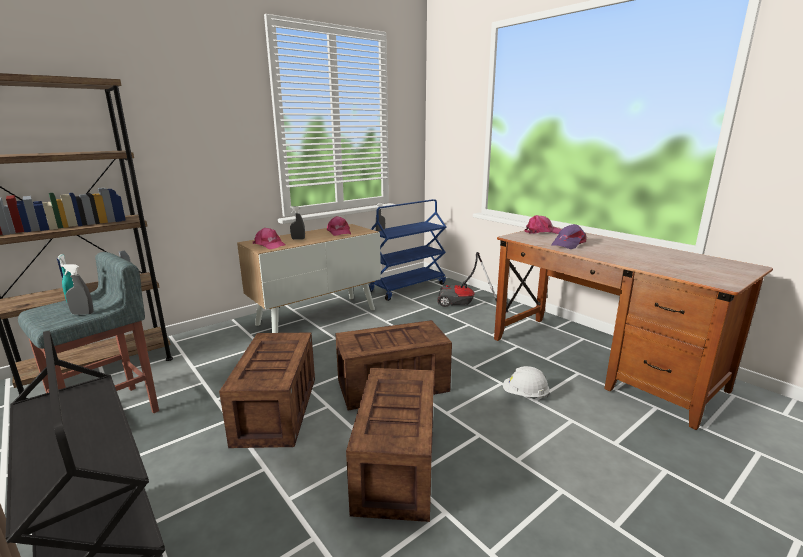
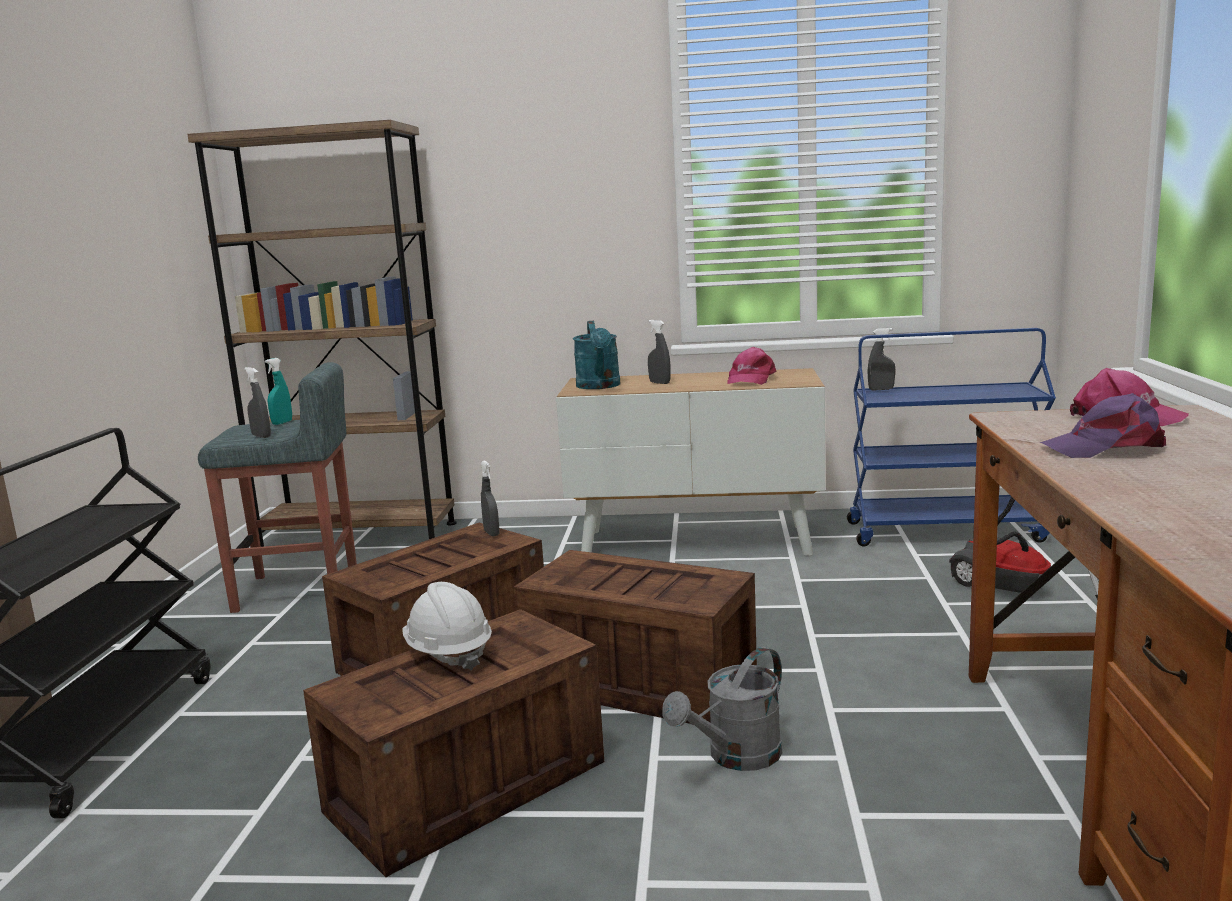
camera: 45 degrees right, 5 degrees down
pink cap [253,228,287,249] -> turquoise watering can [573,321,621,389]
white hard hat [503,366,550,398] -> white hard hat moved to [402,582,492,671]
none -> grey spray bottle [481,461,499,536]
none -> grey watering can [662,647,782,771]

